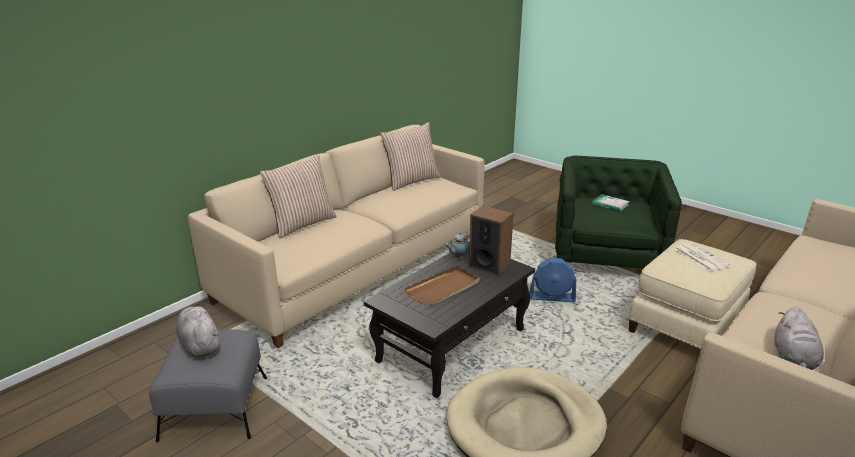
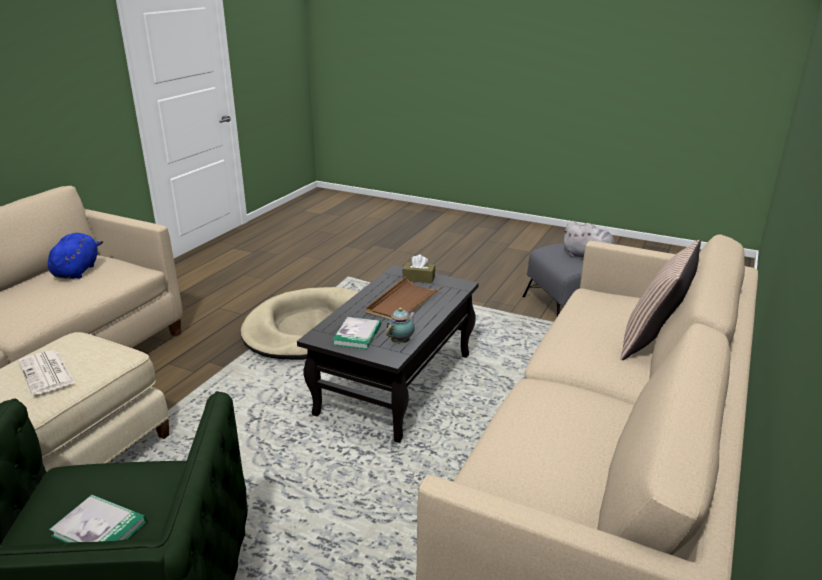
camera: 165 degrees right, 0 degrees up
pillow [380,122,441,191] -> none
speaker [469,205,514,277] -> book [332,317,381,349]
blue fan [529,258,576,302] -> none
grey plush toy [774,306,824,370] -> blue plush toy [48,233,103,279]
none -> brown tissue box [403,254,435,283]

